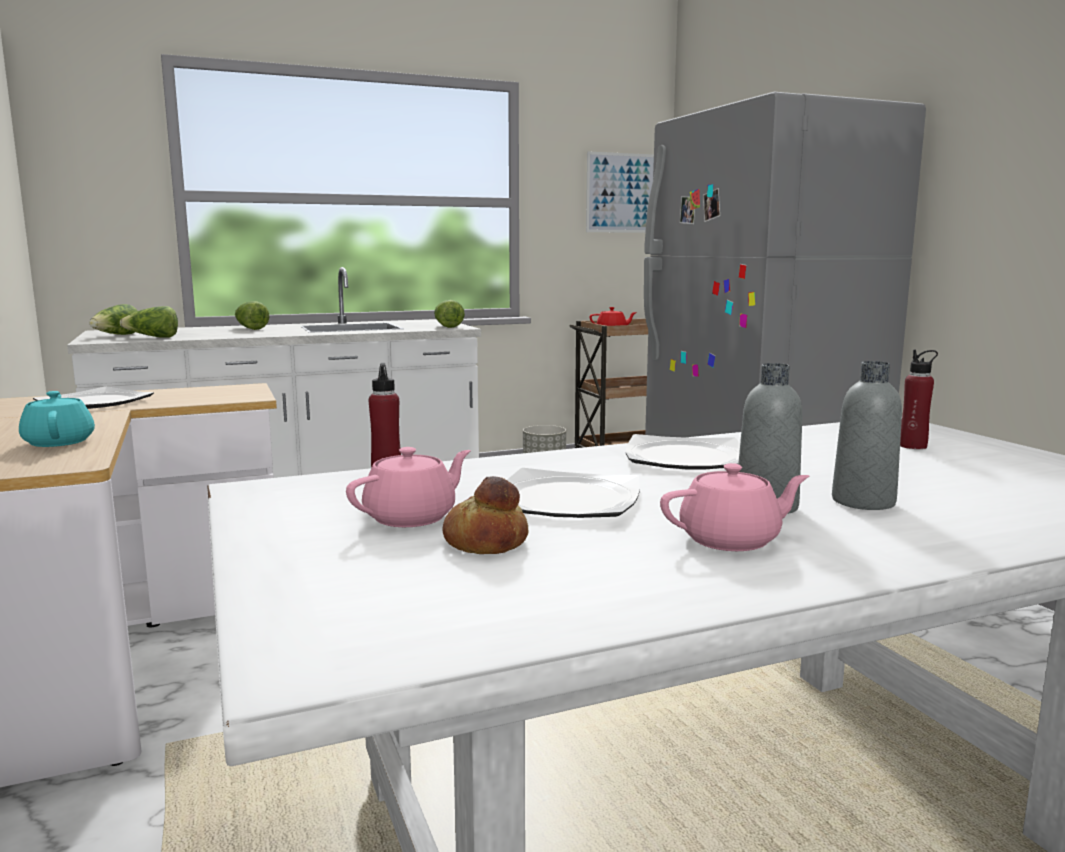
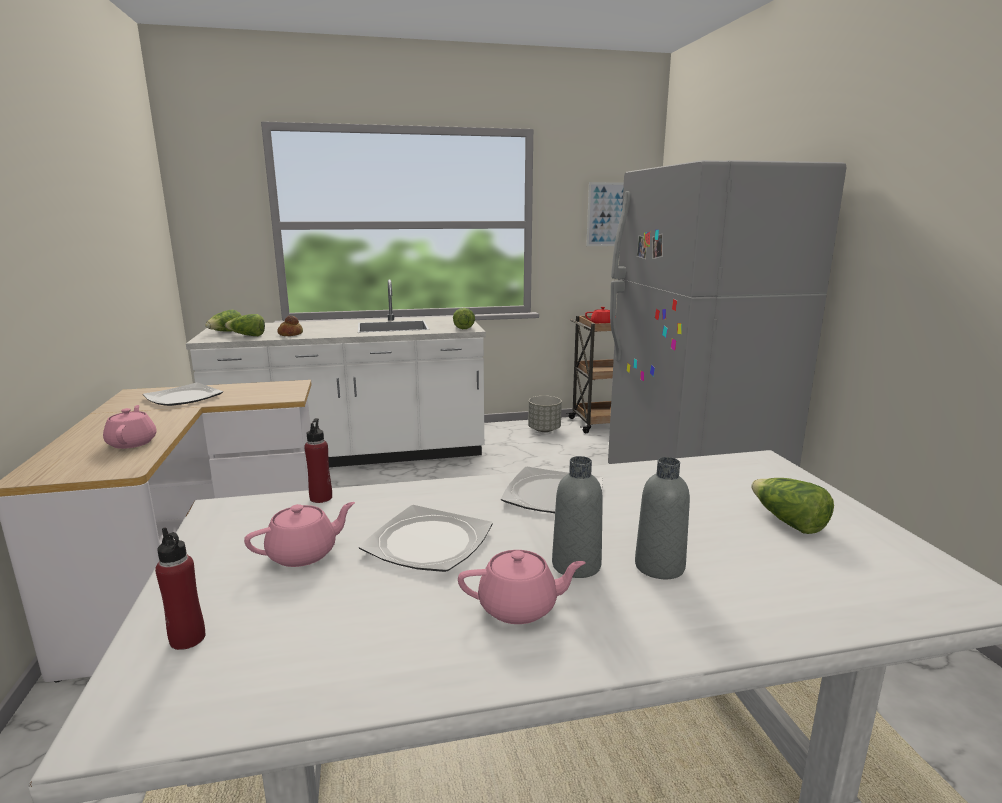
camera: 10 degrees right, 5 degrees up
turquoise teapot [19,391,95,447] -> pink teapot [103,405,157,449]
lettuce [235,301,270,330] -> lettuce moved to [751,478,834,534]
bread [442,476,529,554] -> bread moved to [277,315,303,336]
red bottle [900,350,938,449] -> red bottle moved to [155,527,205,650]

